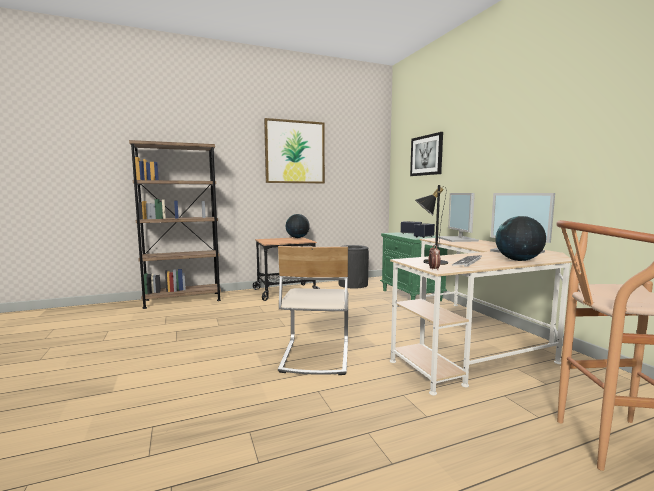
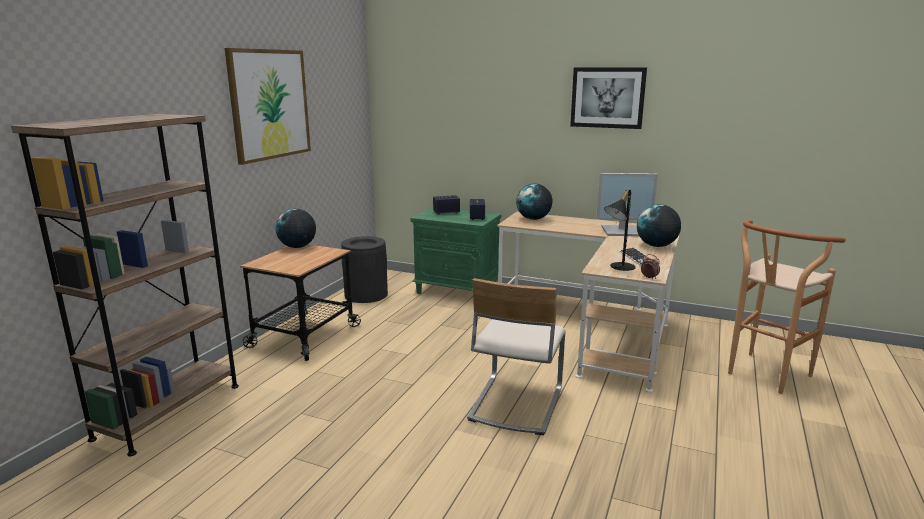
camera: 45 degrees left, 10 degrees up
beige chair [278,246,349,375] -> beige chair turned 60 degrees clockwise [467,278,566,435]
picture [410,132,443,176] -> picture moved to [570,68,647,129]
monitor [438,193,479,242] -> globe [516,184,552,220]

